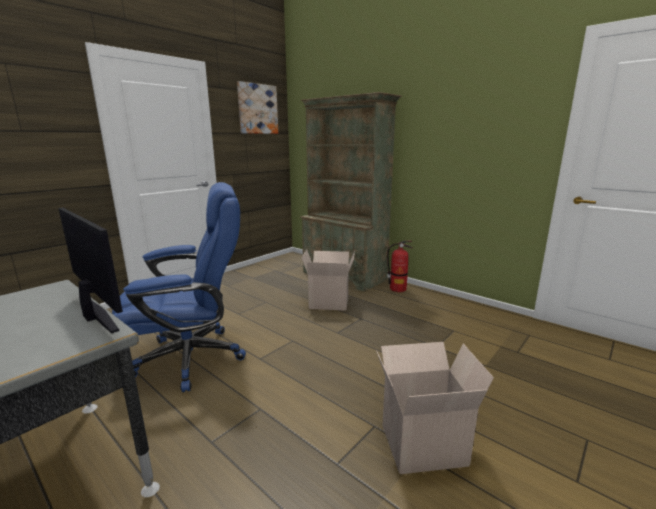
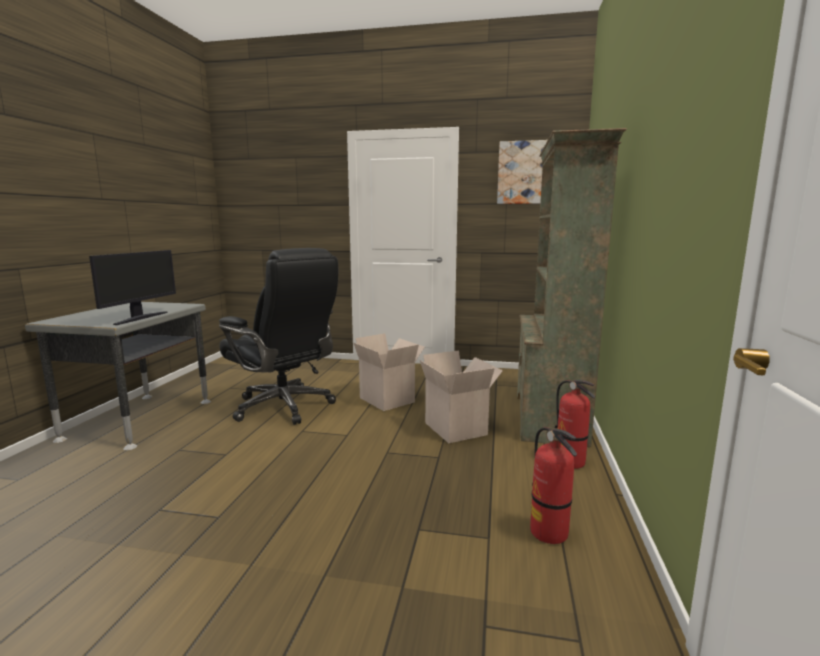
camera: 60 degrees right, 5 degrees down
blue office chair [112,182,246,392] -> black office chair [219,248,338,425]
cardboard box [376,342,494,474] -> cardboard box moved to [354,333,425,411]
none -> fire extinguisher [530,427,577,544]

